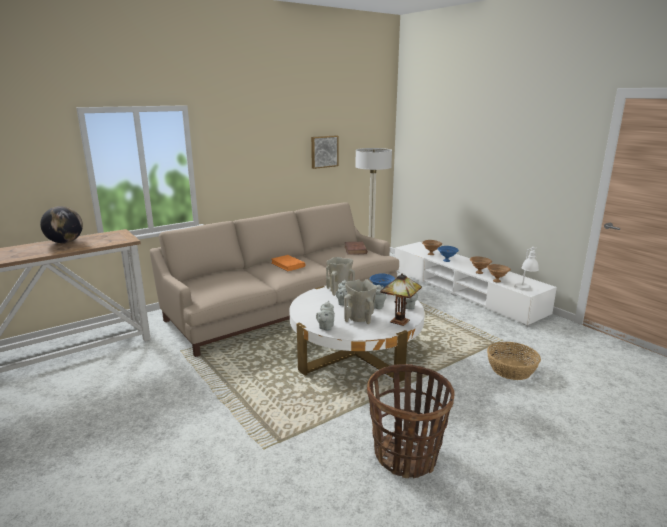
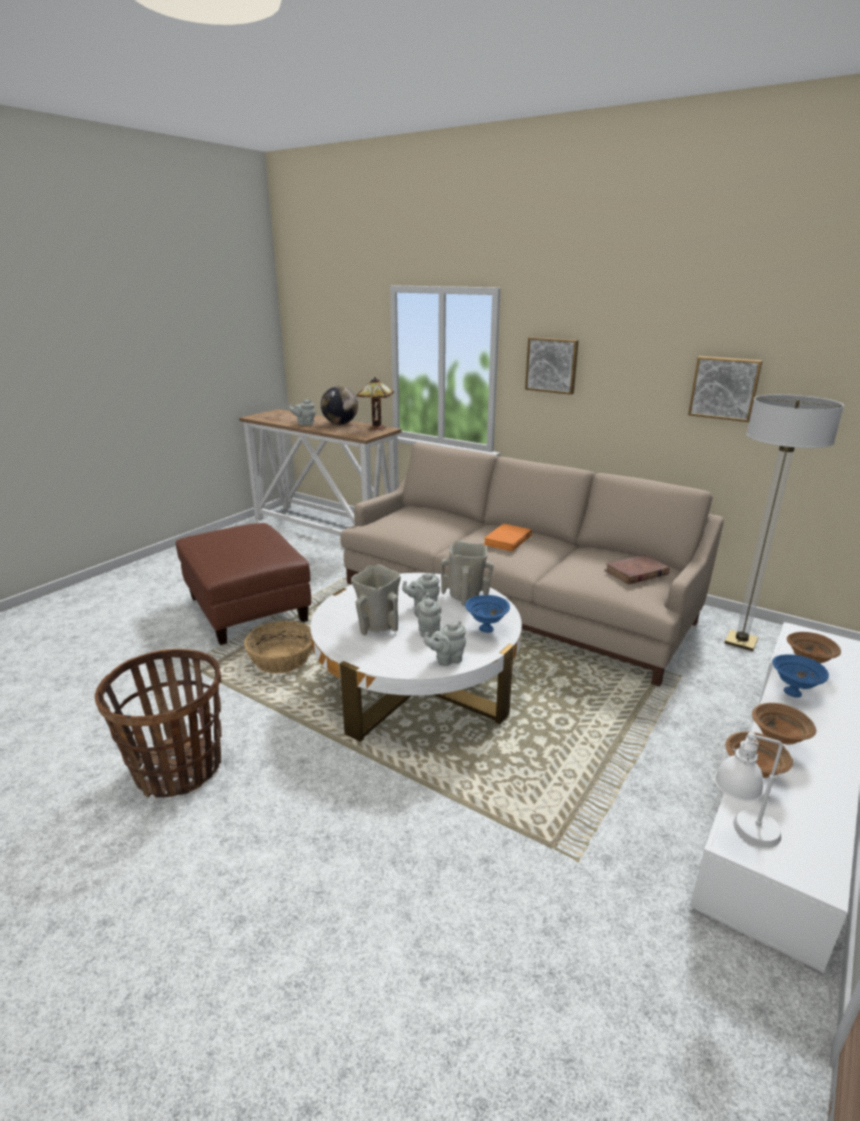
camera: 70 degrees right, 5 degrees up
grey teapot [316,301,335,331] -> grey teapot moved to [289,400,316,425]
table lamp [380,273,422,326] -> table lamp moved to [356,377,394,430]
basket [487,342,541,380] -> basket moved to [244,621,312,674]
none -> brown ottoman [176,523,311,645]
none -> picture [525,337,579,395]

